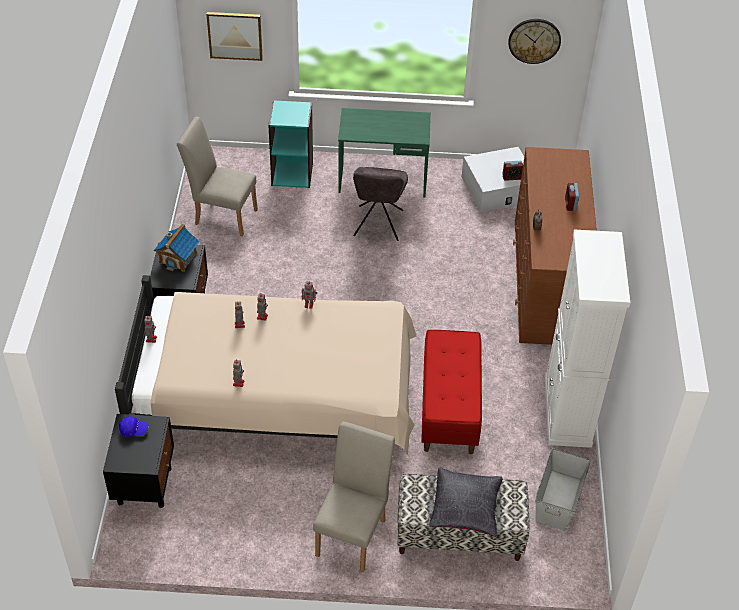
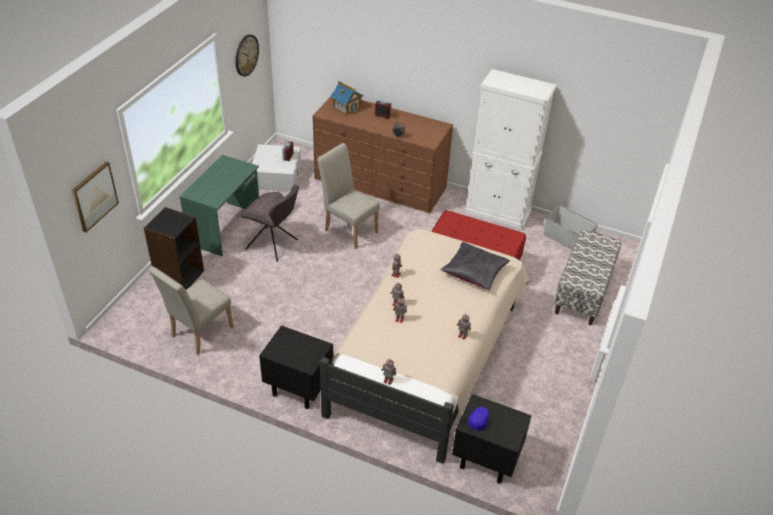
camera: 70 degrees left, 5 degrees down
toy house [154,224,200,272] -> toy house moved to [330,81,364,115]
turquoise bookcase [268,100,313,188] -> black bookcase [143,207,204,290]
beige chair [313,421,395,572] -> beige chair moved to [317,143,380,249]
black pillow [429,467,502,537] -> black pillow moved to [441,242,510,290]

